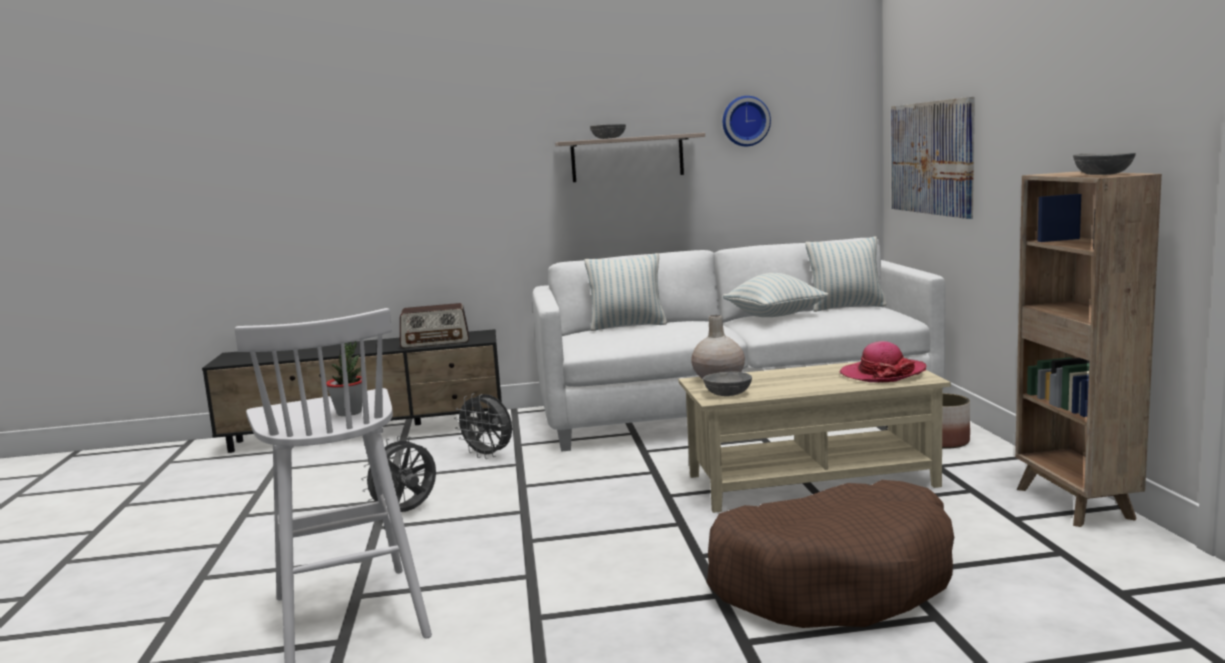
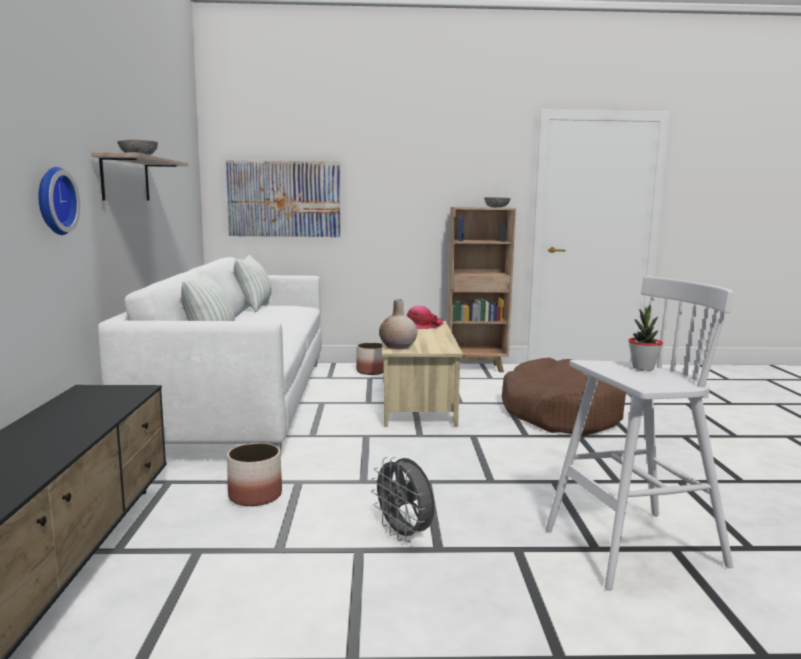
camera: 85 degrees left, 0 degrees up
radio [400,303,469,348] -> none
grey fan [454,393,512,459] -> planter [227,443,282,506]
grey bowl [703,371,752,396] -> none
wall clock [723,96,771,146] -> wall clock moved to [38,167,80,235]
pillow [723,273,828,317] -> none

